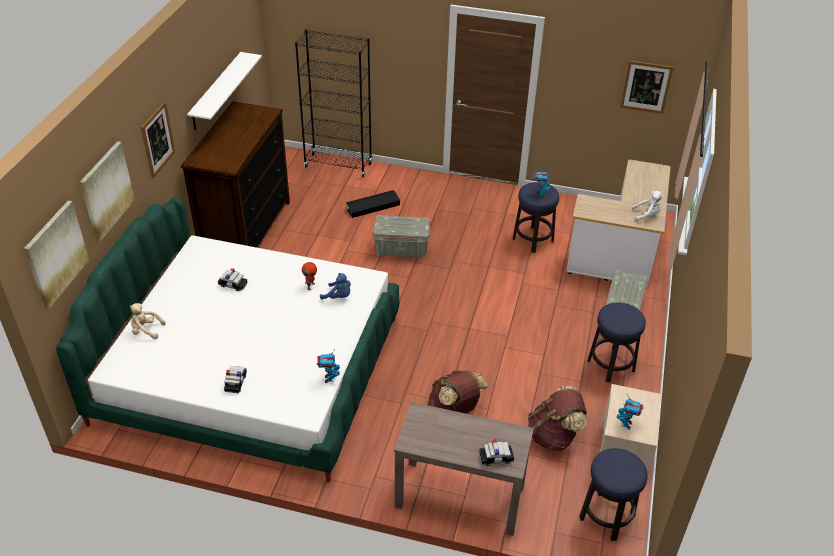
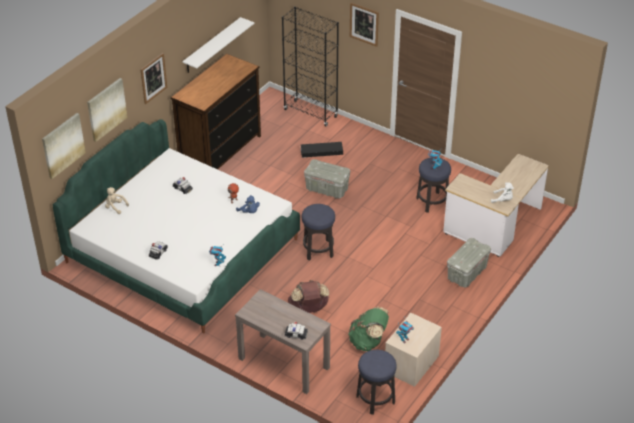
camera: 20 degrees right, 0 degrees up
brown backpack [528,386,587,451] -> green backpack [348,307,389,351]
stool [587,302,646,383] -> stool moved to [302,204,335,260]
picture [620,60,673,114] -> picture moved to [350,3,379,47]

